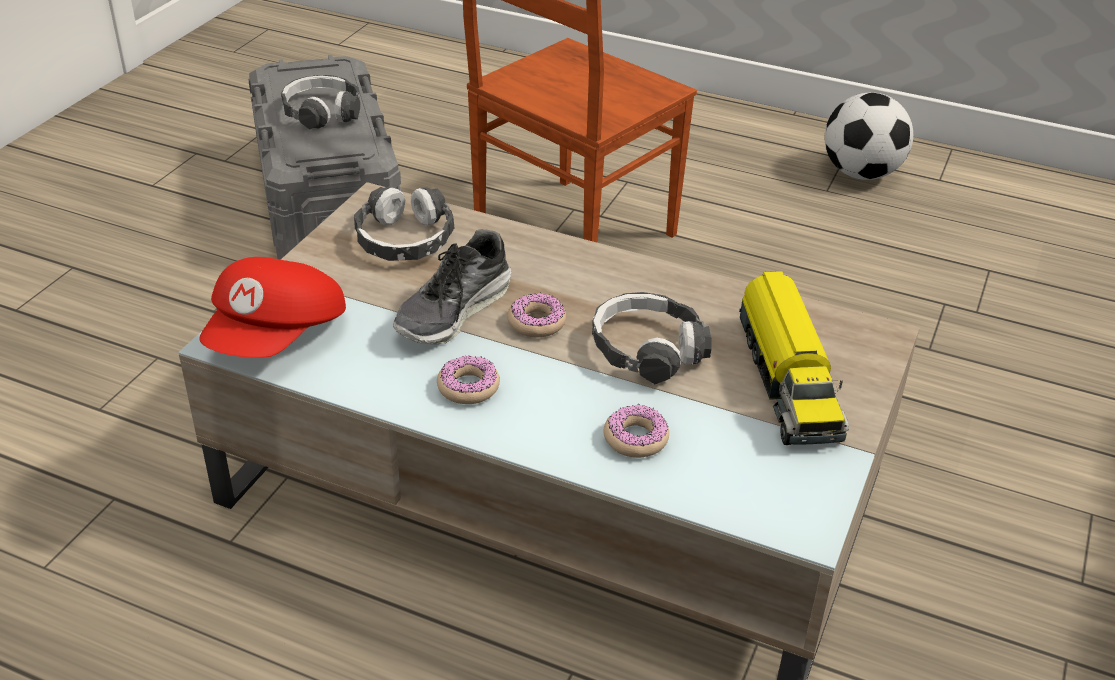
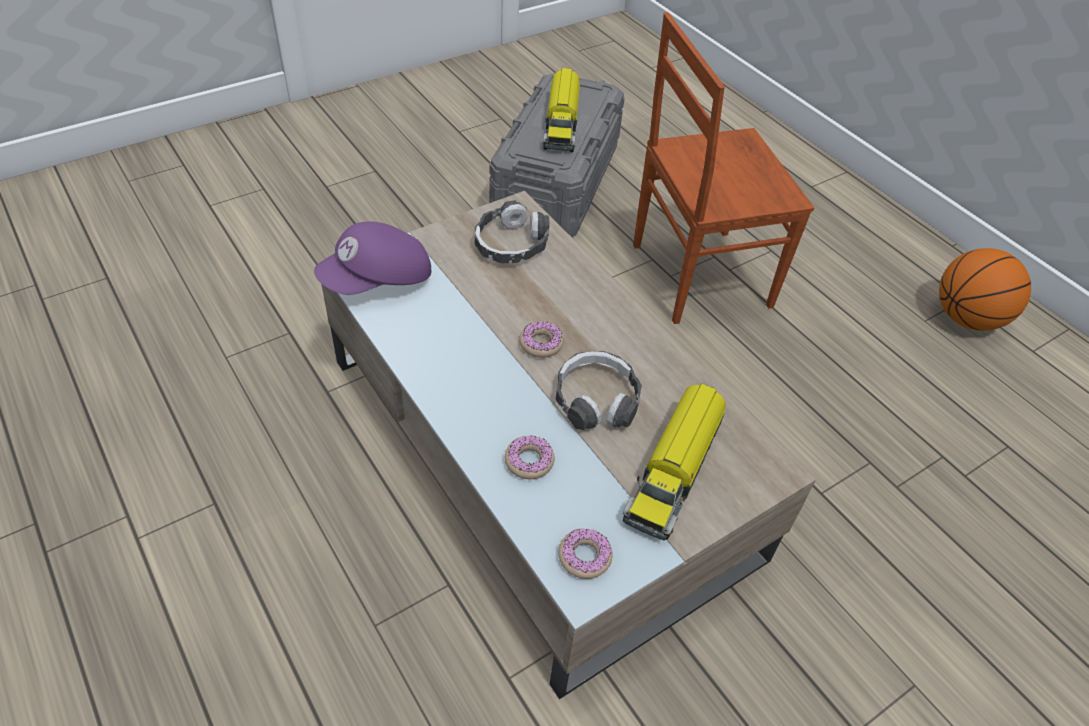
camera: 30 degrees right, 10 degrees up
red cap [199,257,346,358] -> purple cap [314,222,431,295]
headphones [281,75,361,130] -> toy truck [543,68,580,152]
shoe [393,229,511,344] -> none
donut [437,356,500,404] -> donut moved to [558,528,613,579]
football [825,92,913,180] -> basketball [939,248,1031,331]

